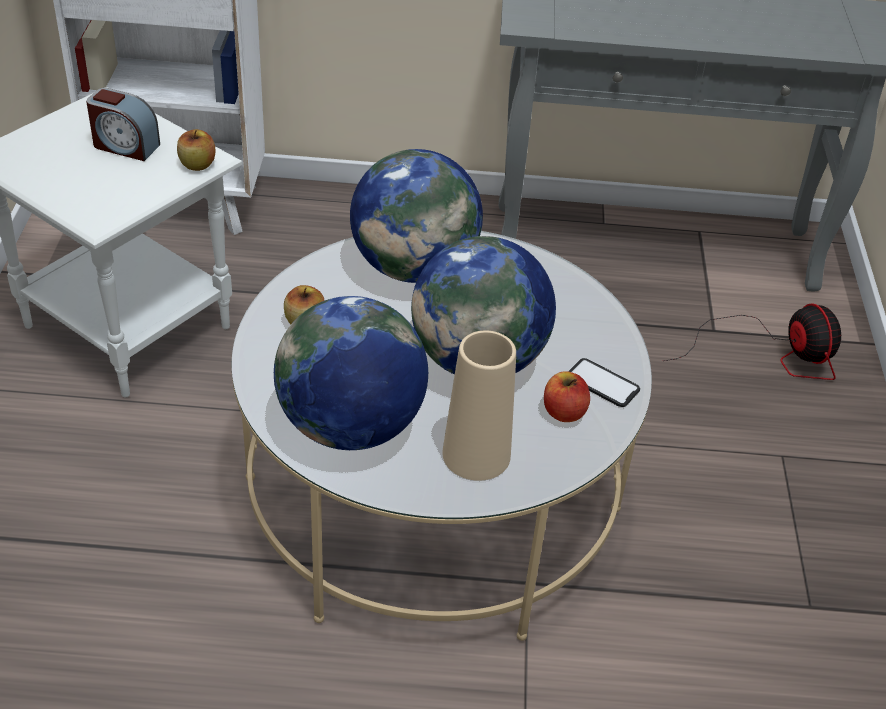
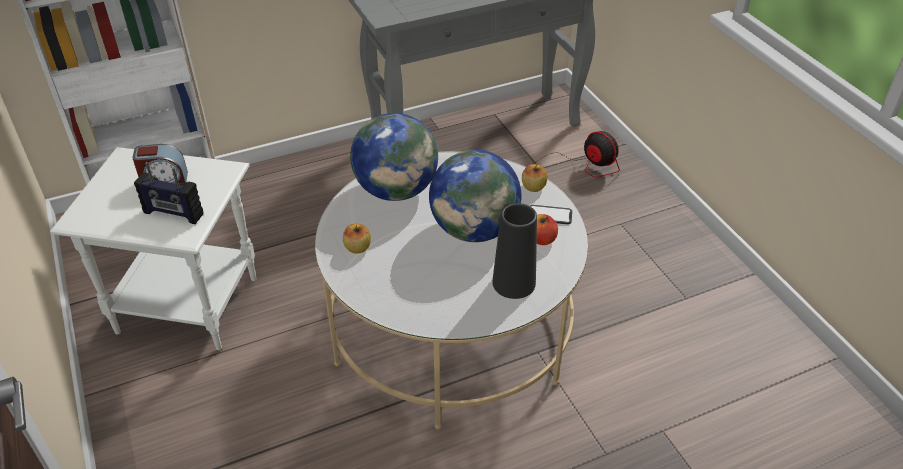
camera: 25 degrees left, 0 degrees up
apple [177,129,215,171] -> apple moved to [522,164,547,192]
globe [274,296,428,450] -> none
beige vase [442,330,516,481] -> black vase [492,203,537,299]
none -> radio [134,162,204,224]

